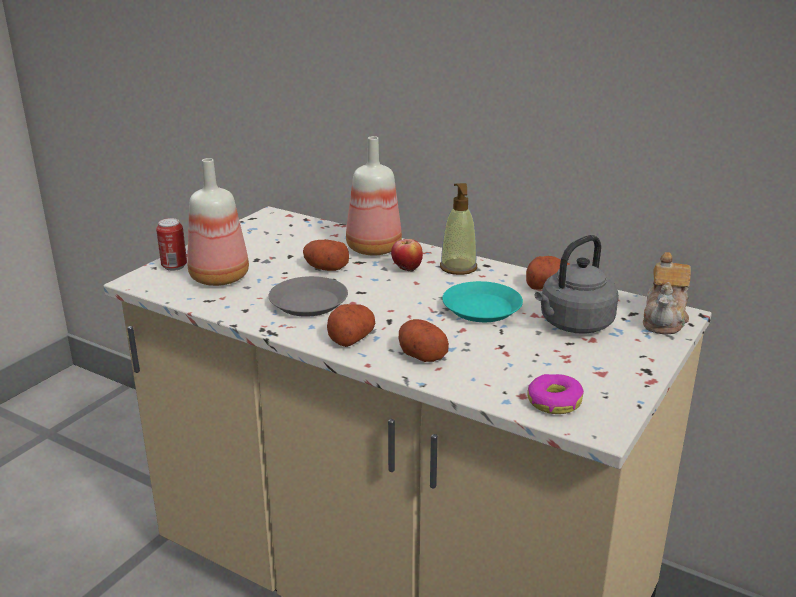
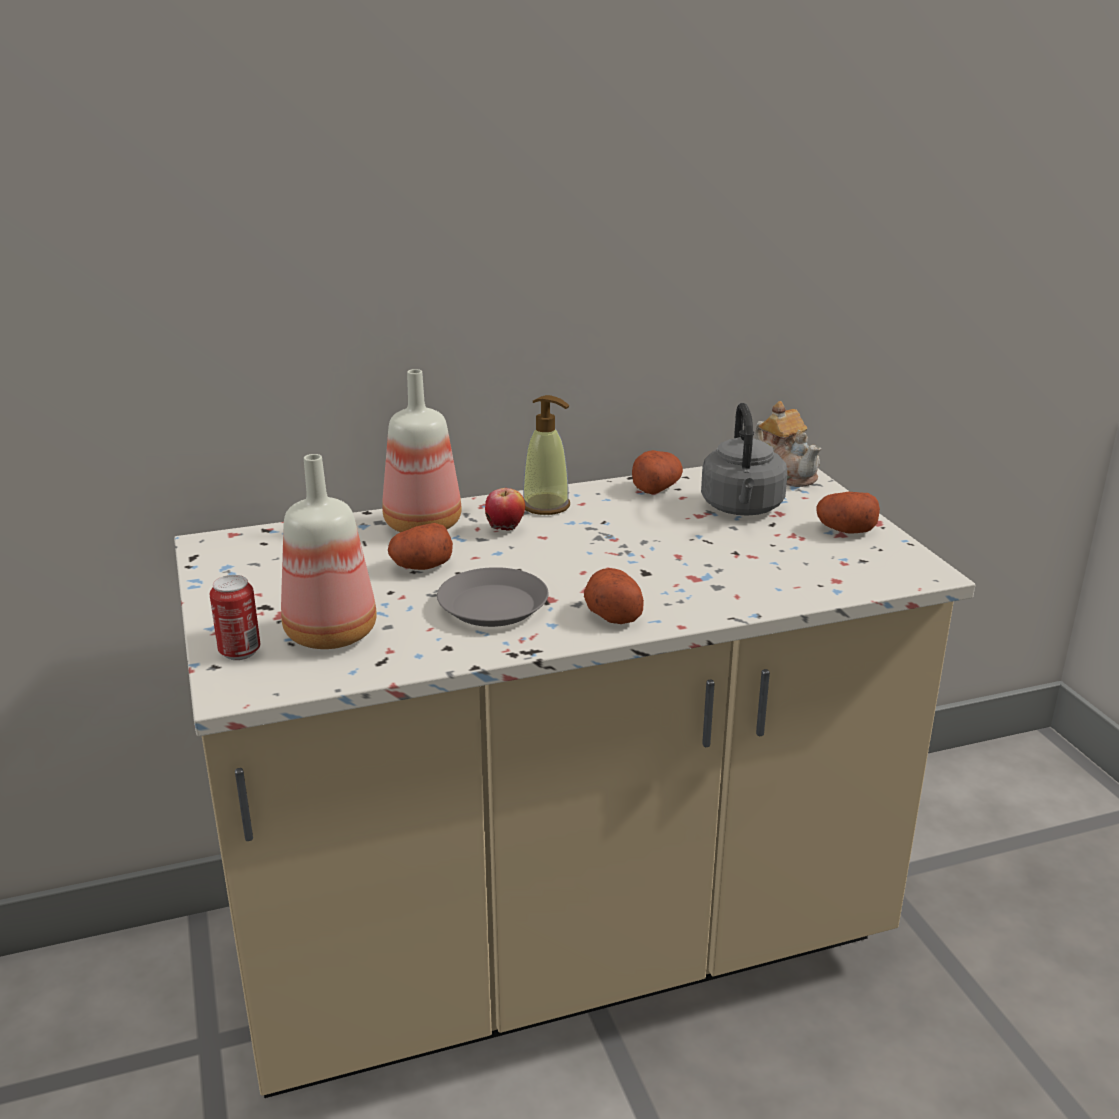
camera: 50 degrees left, 0 degrees up
potato [399,319,449,362] -> potato moved to [817,492,880,533]
turquoise plate [442,281,523,322] -> none
donut [527,374,584,414] -> none

